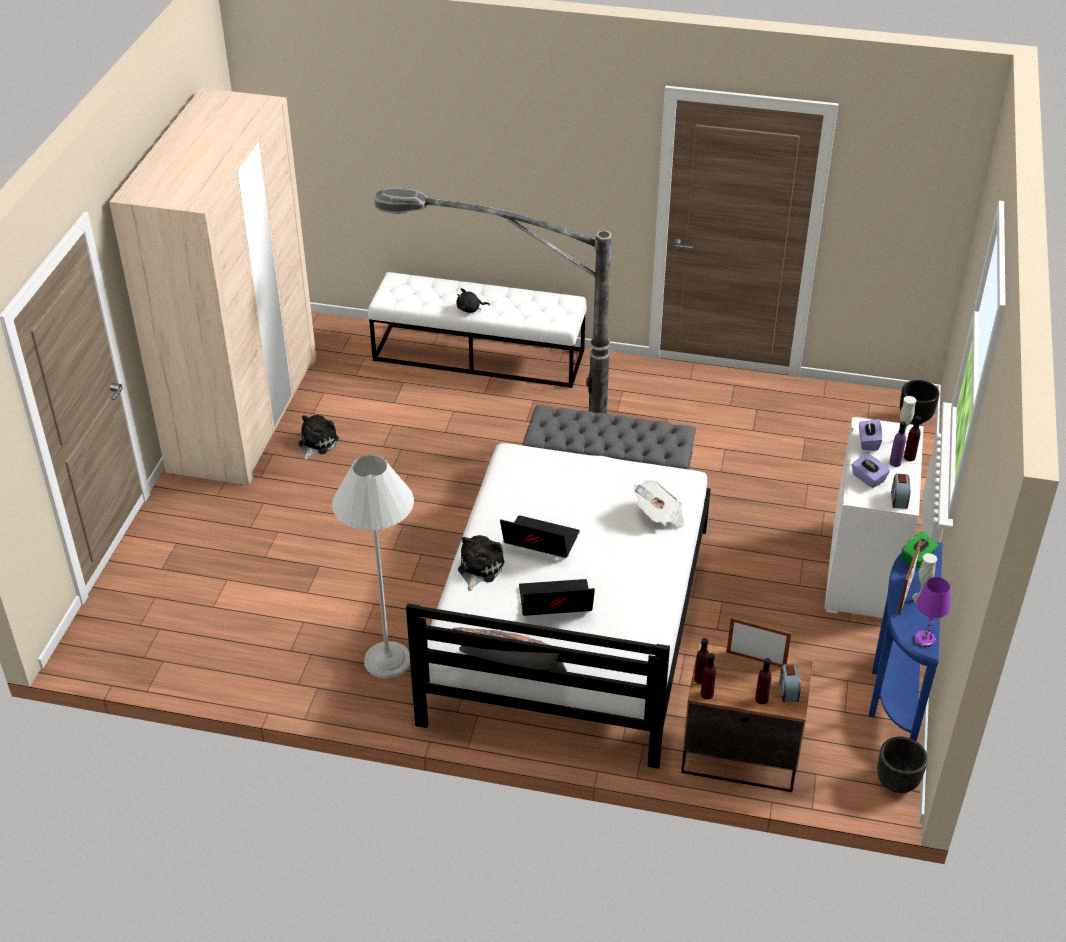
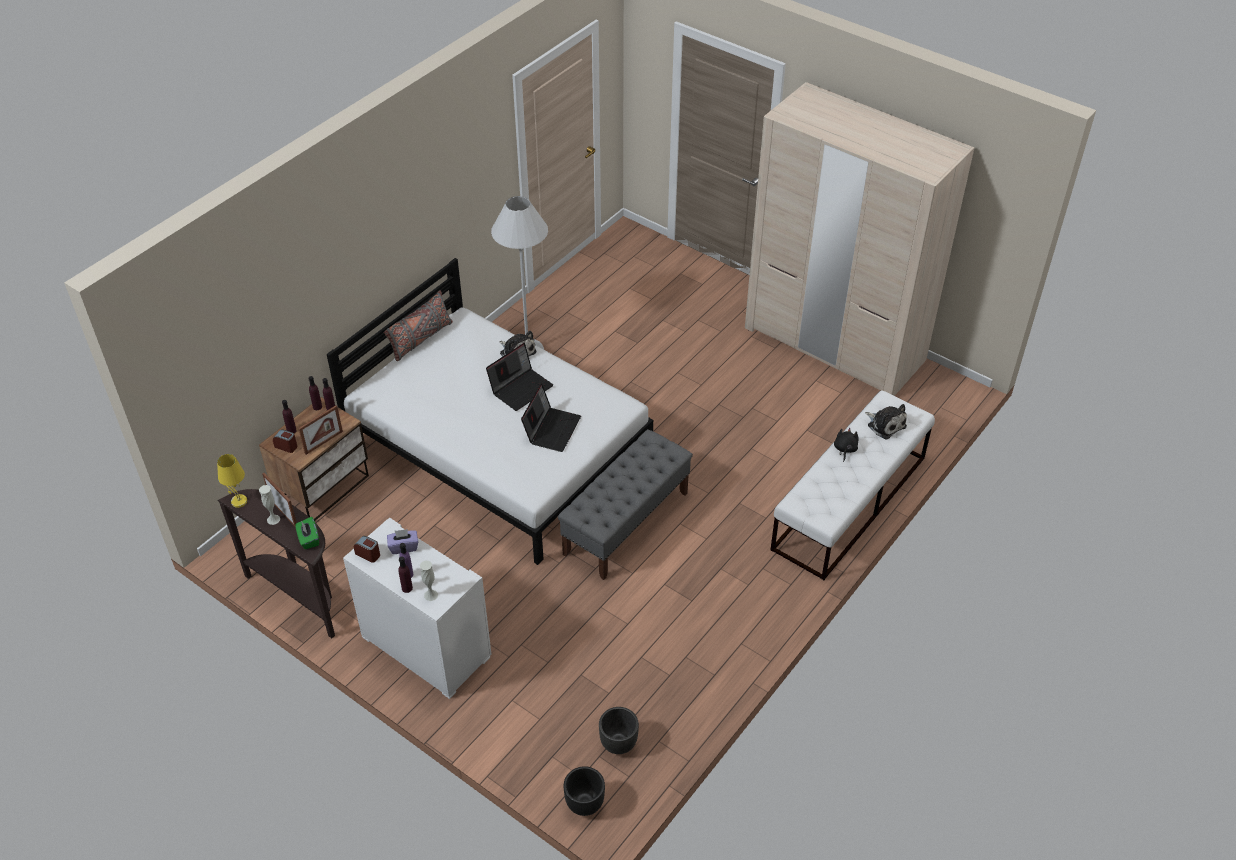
camera: 115 degrees right, 5 degrees up
plush toy [298,415,339,460] -> plush toy moved to [865,404,907,440]
floor lamp [374,188,611,414] -> none
laptop [519,579,595,616] -> laptop moved to [521,383,581,452]
newspaper [634,481,684,527] -> none
purple tissue box [859,419,882,451] -> none
blue console table [869,543,943,741] -> brown console table [218,489,335,638]
black planter [877,737,928,793] -> black planter moved to [599,707,639,754]
purple table lamp [915,577,950,647] -> yellow table lamp [217,454,247,508]

